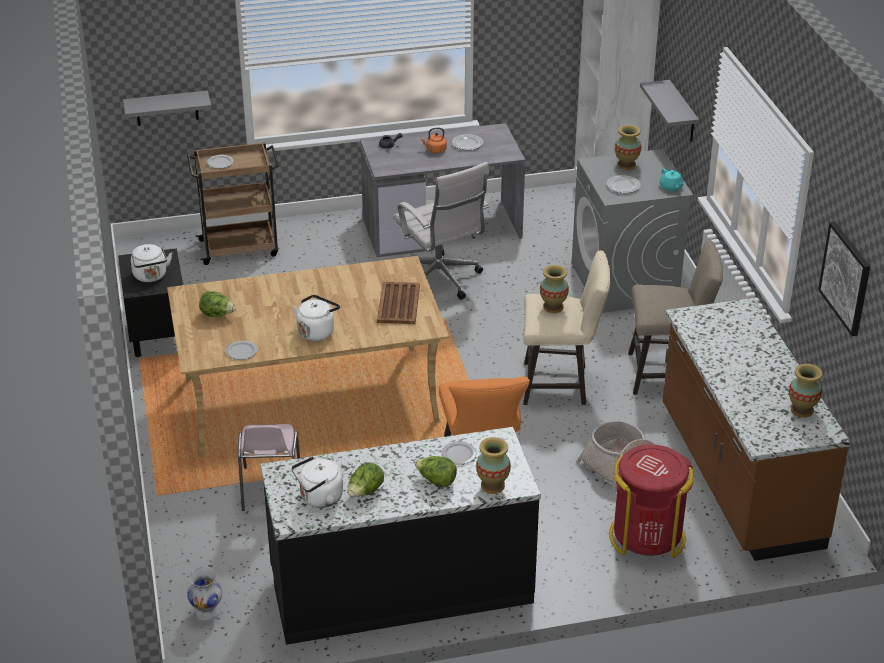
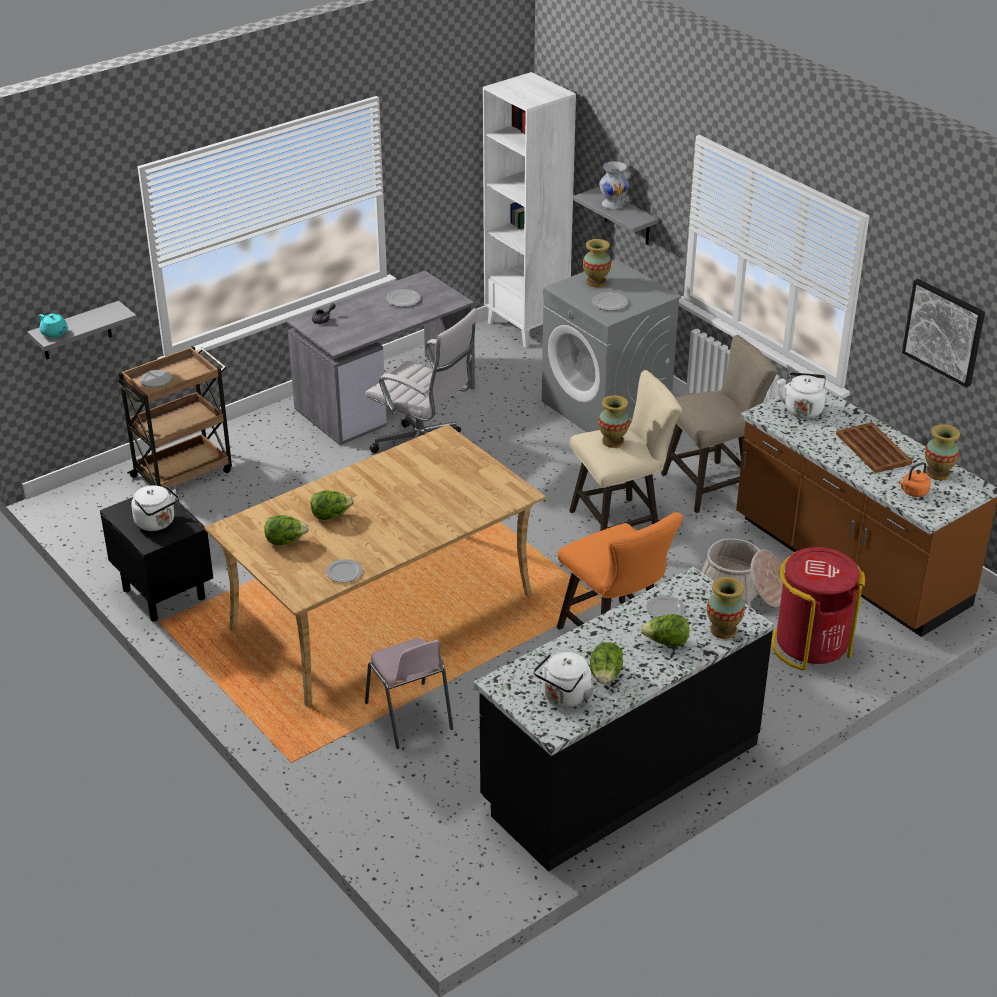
camera: 25 degrees left, 0 degrees up
white vase [187,567,222,621] -> white vase moved to [599,161,629,209]
white kettle [293,295,340,341] -> white kettle moved to [778,372,826,419]
brown tray [377,282,420,324] -> brown tray moved to [836,422,912,473]
orange kettle [420,128,447,153] -> orange kettle moved to [899,462,931,497]
turquoise teapot [660,169,684,191] -> turquoise teapot moved to [39,314,68,338]
none -> lettuce [310,490,354,520]

